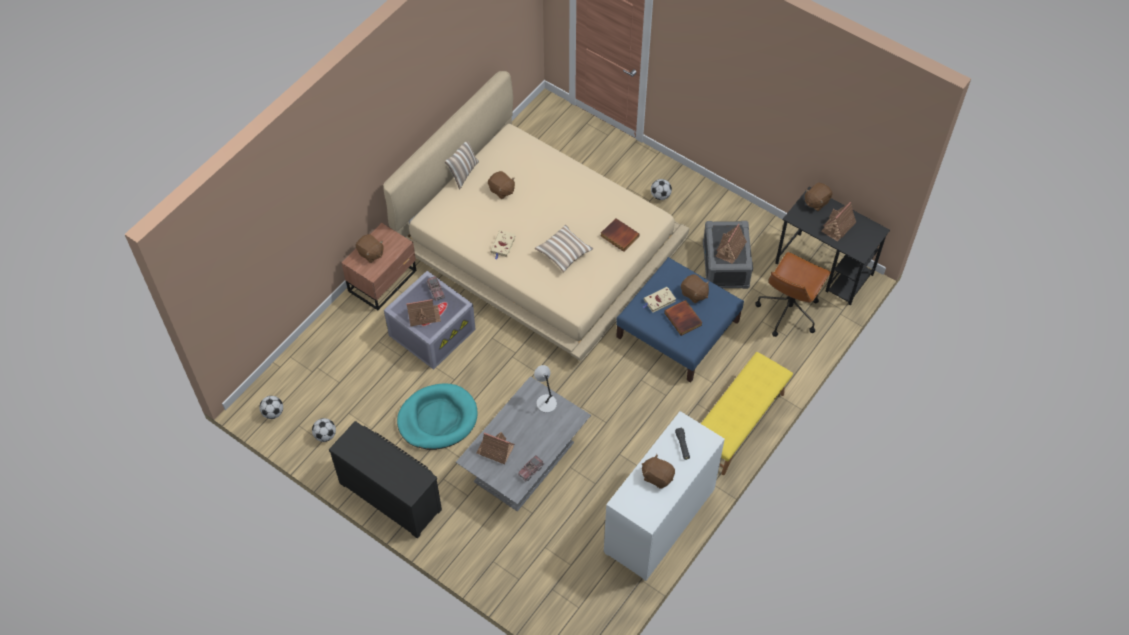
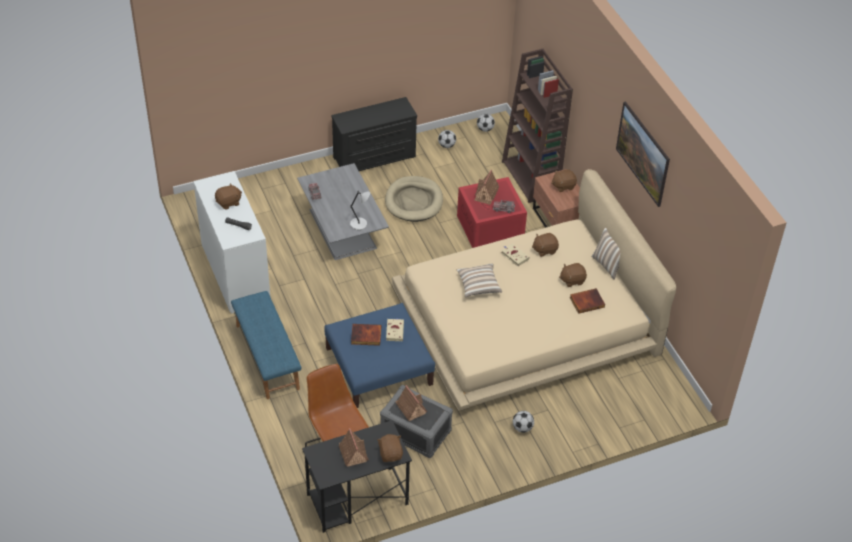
camera: 120 degrees right, 10 degrees down
grey storage box [384,271,476,370] -> red storage box [457,177,527,248]
turquoise dog bed [397,384,478,450] -> beige dog bed [385,176,443,222]
toy house [476,432,514,464] -> none
book [601,218,639,252] -> book moved to [570,288,605,314]
brown plush toy [681,274,709,303] -> brown plush toy moved to [532,233,559,257]
yellow bench [701,352,793,475] -> blue bench [231,291,301,399]
none -> brown bookcase [502,49,573,203]
none -> picture [616,101,670,207]

